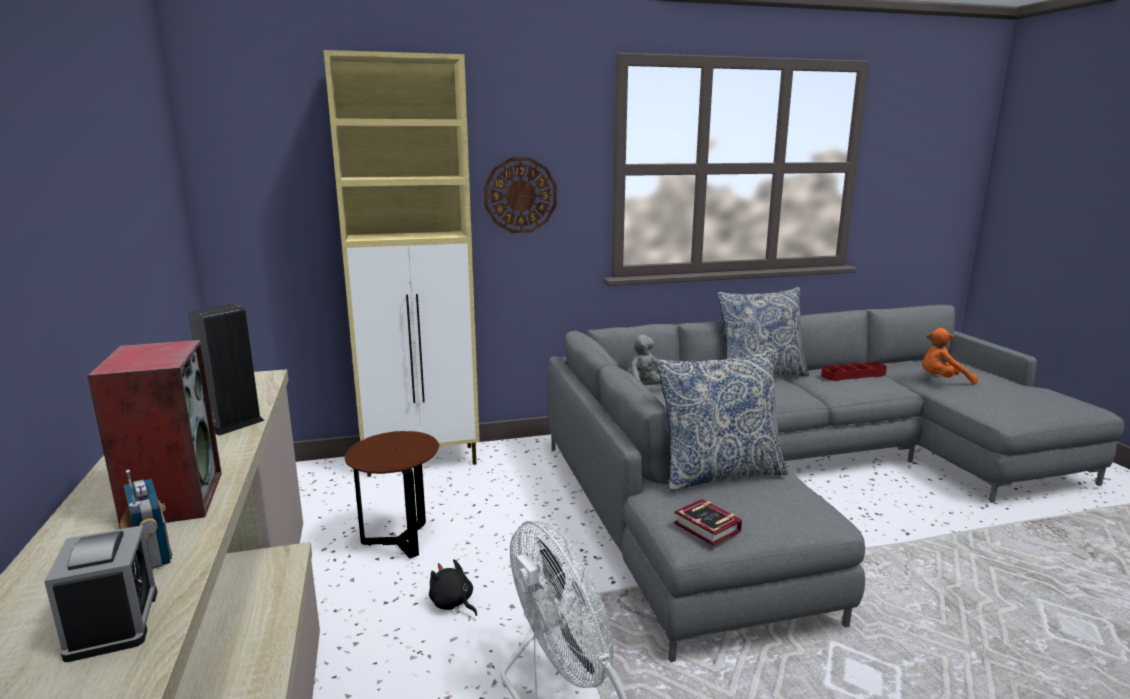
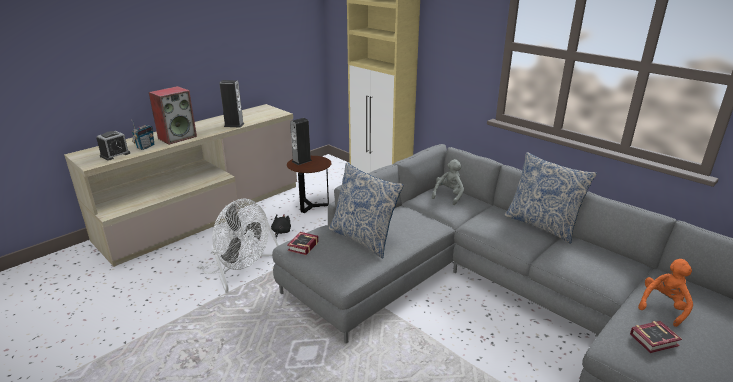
camera: 60 degrees right, 10 degrees up
wall clock [484,157,557,233] -> none
red tray [821,362,887,381] -> none
orange plush toy [922,328,978,384] -> orange plush toy turned 75 degrees clockwise [638,259,693,327]
none -> speaker [290,118,312,165]
none -> book [630,321,682,353]

